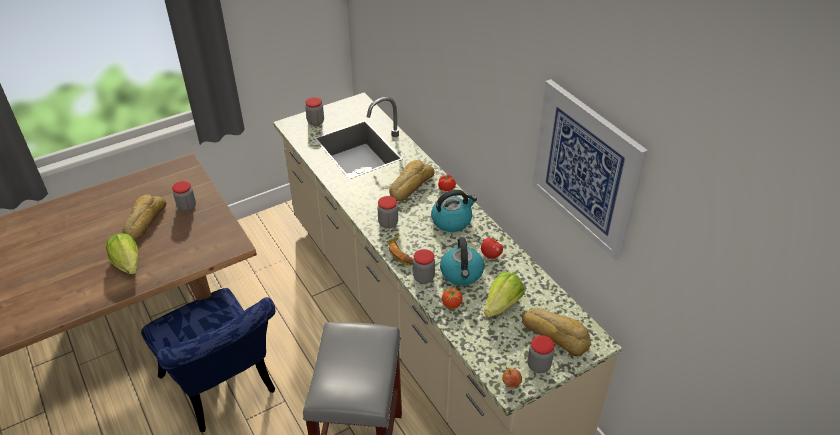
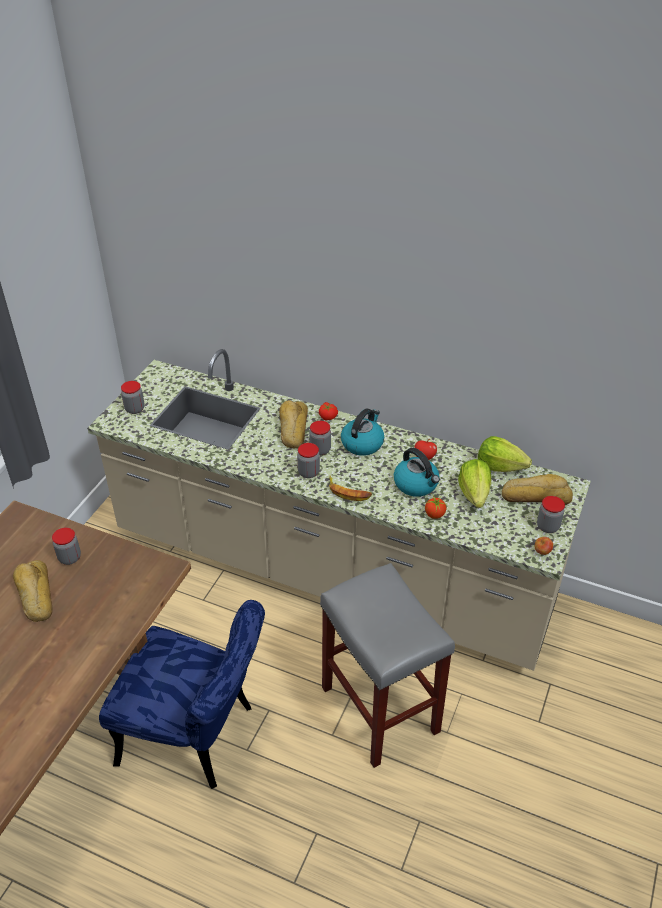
camera: 35 degrees left, 0 degrees up
lettuce [106,233,139,274] -> lettuce moved to [478,436,532,472]
jar [413,249,435,284] -> jar moved to [309,421,331,455]
picture [532,79,648,261] -> none

